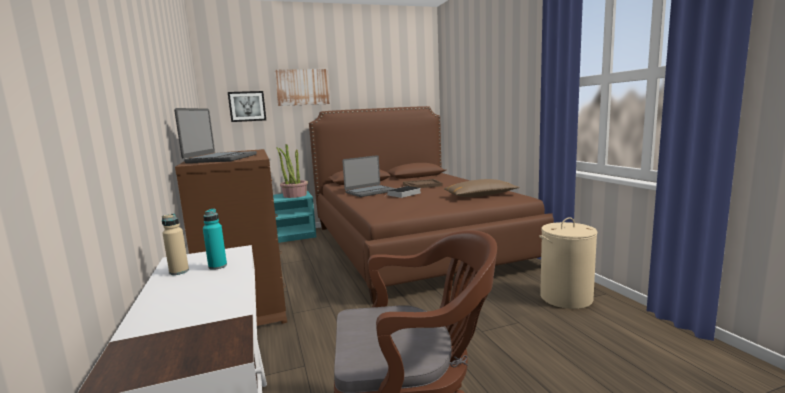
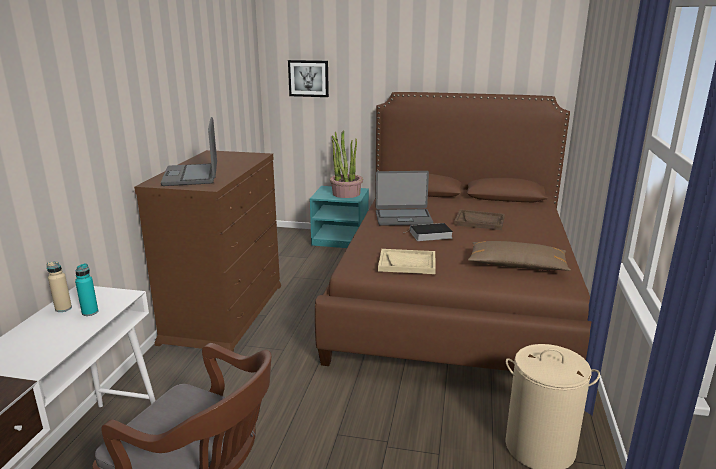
camera: 30 degrees right, 10 degrees up
laptop [174,108,257,163] -> laptop turned 135 degrees clockwise [161,117,217,186]
picture [275,69,330,106] -> none
none -> beige tray [378,249,436,274]

